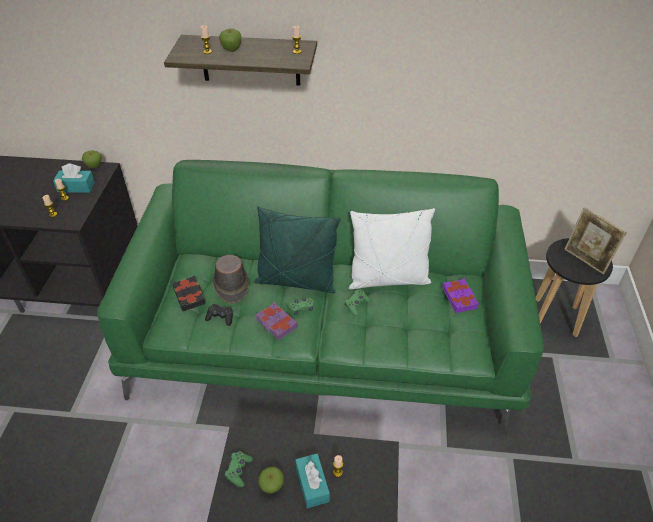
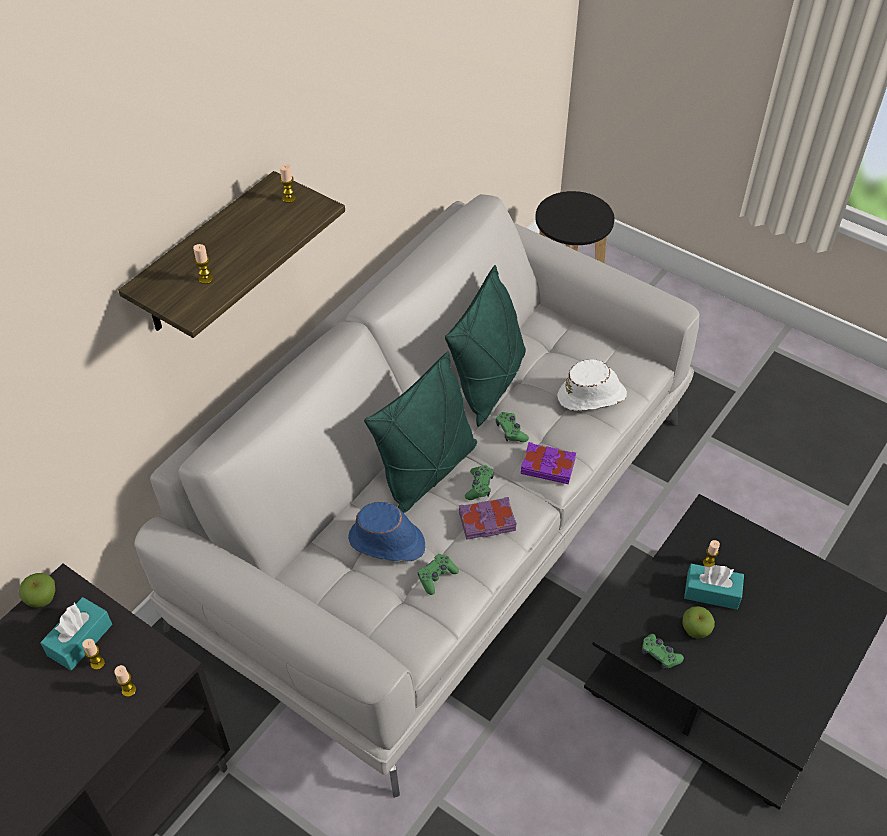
camera: 60 degrees left, 5 degrees up
green sofa [97,160,544,431] -> grey sofa [134,194,699,798]
black book [172,276,206,311] -> none
black game controller [205,304,233,326] -> green game controller [418,554,459,595]
brown hat [213,255,249,304] -> blue hat [348,502,425,562]
apple [219,28,242,52] -> none
white pillow [349,208,435,289] -> green pillow [445,265,526,427]
purple book [442,278,479,313] -> purple book moved to [521,442,576,484]
picture frame [564,207,627,275] -> none
none -> white hat [557,359,627,411]

